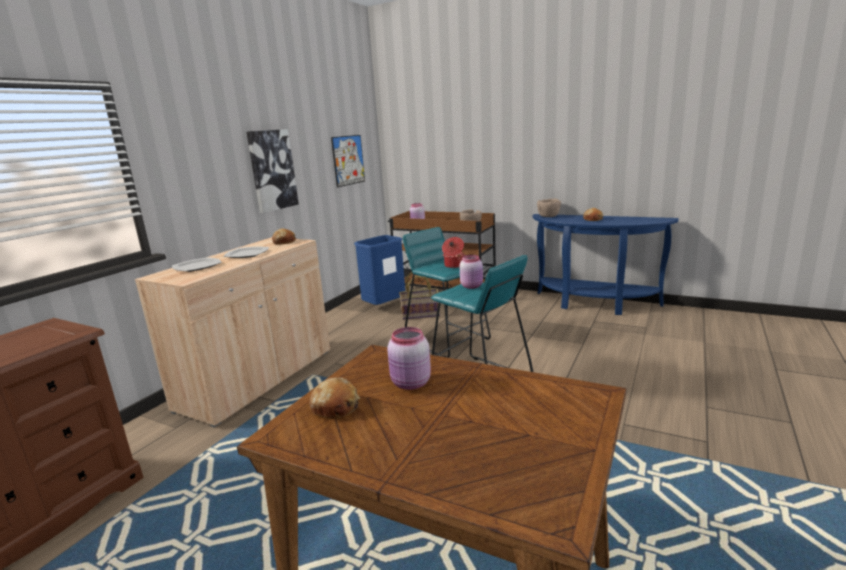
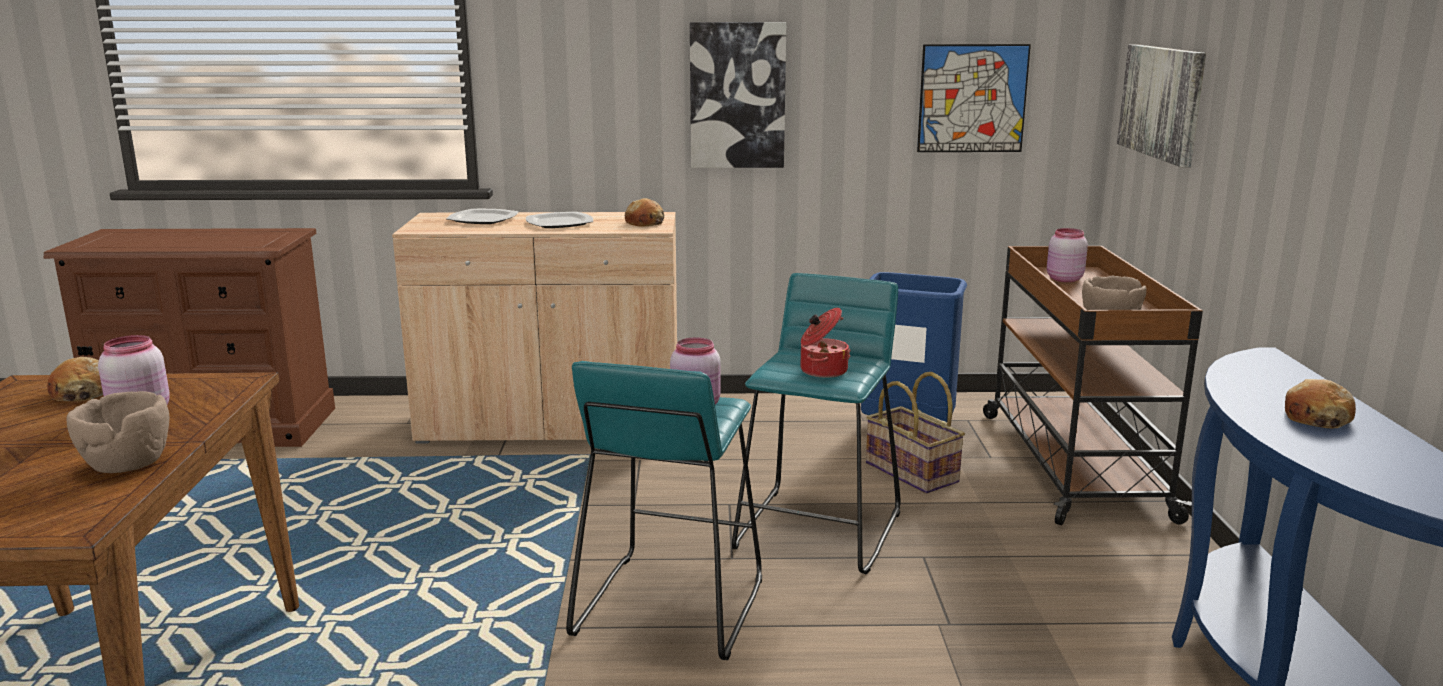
camera: 60 degrees right, 0 degrees up
brown bowl [537,199,561,217] -> brown bowl moved to [66,391,170,473]
none -> picture [1117,45,1206,167]

